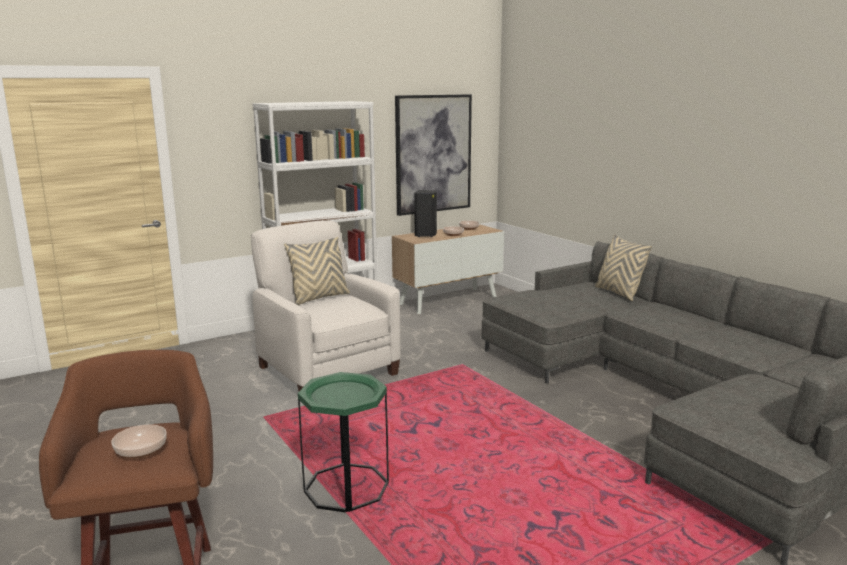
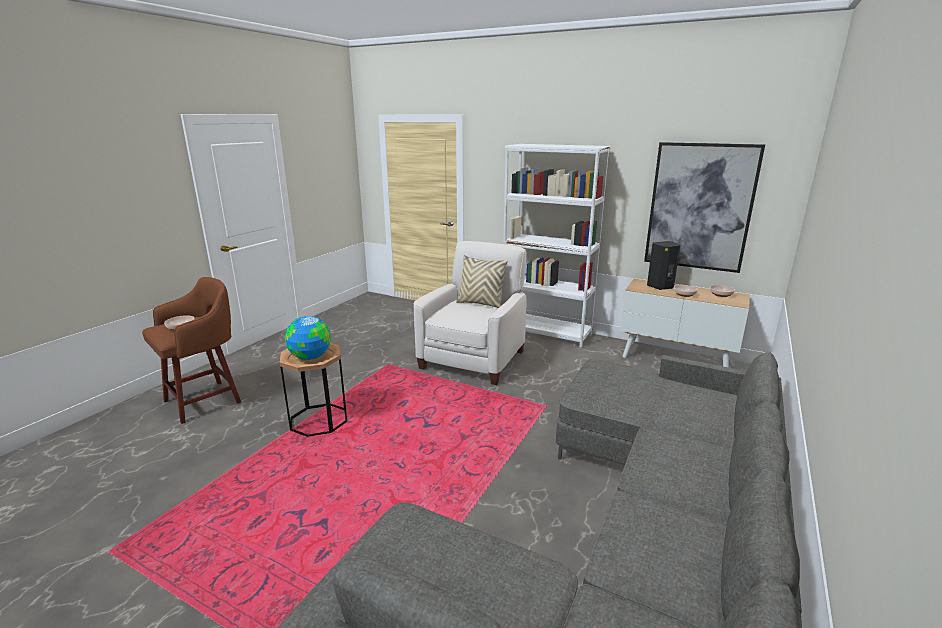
camera: 60 degrees right, 5 degrees up
green side table [298,372,389,513] -> brown side table [280,343,347,437]
beige pillow [595,234,652,301] -> none
none -> globe [285,316,331,360]

